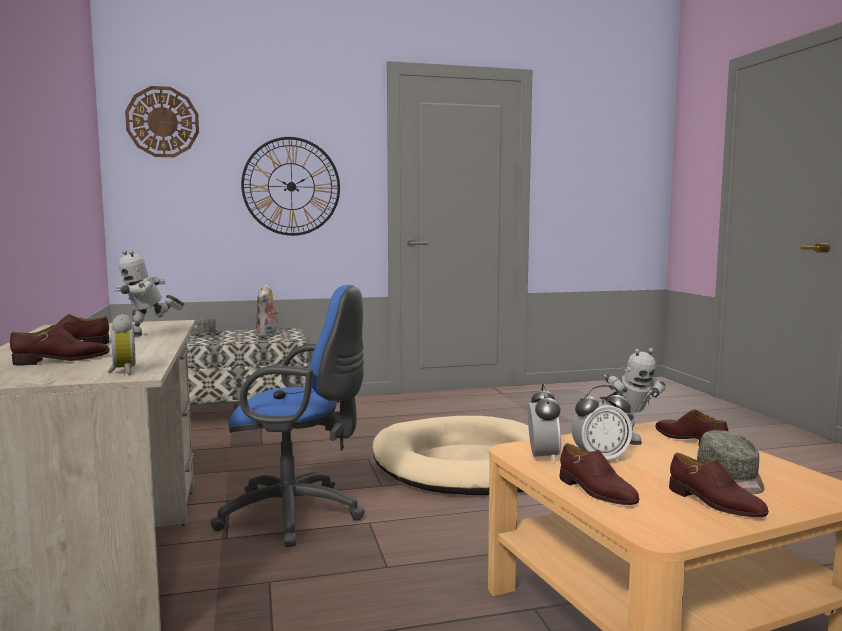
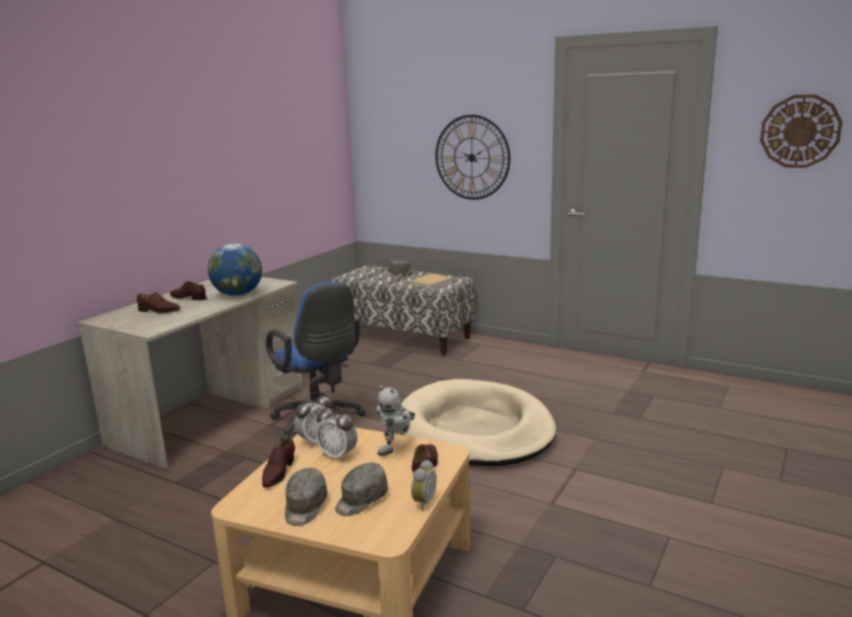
camera: 45 degrees right, 10 degrees up
alarm clock [108,314,136,375] -> alarm clock moved to [411,460,437,511]
toy robot [114,250,184,336] -> globe [208,244,262,296]
wall clock [125,86,199,157] -> wall clock moved to [760,94,843,168]
plush toy [256,284,279,337] -> beige book [410,274,453,289]
brown shoe [669,453,769,518] -> grey cap [285,468,327,526]

